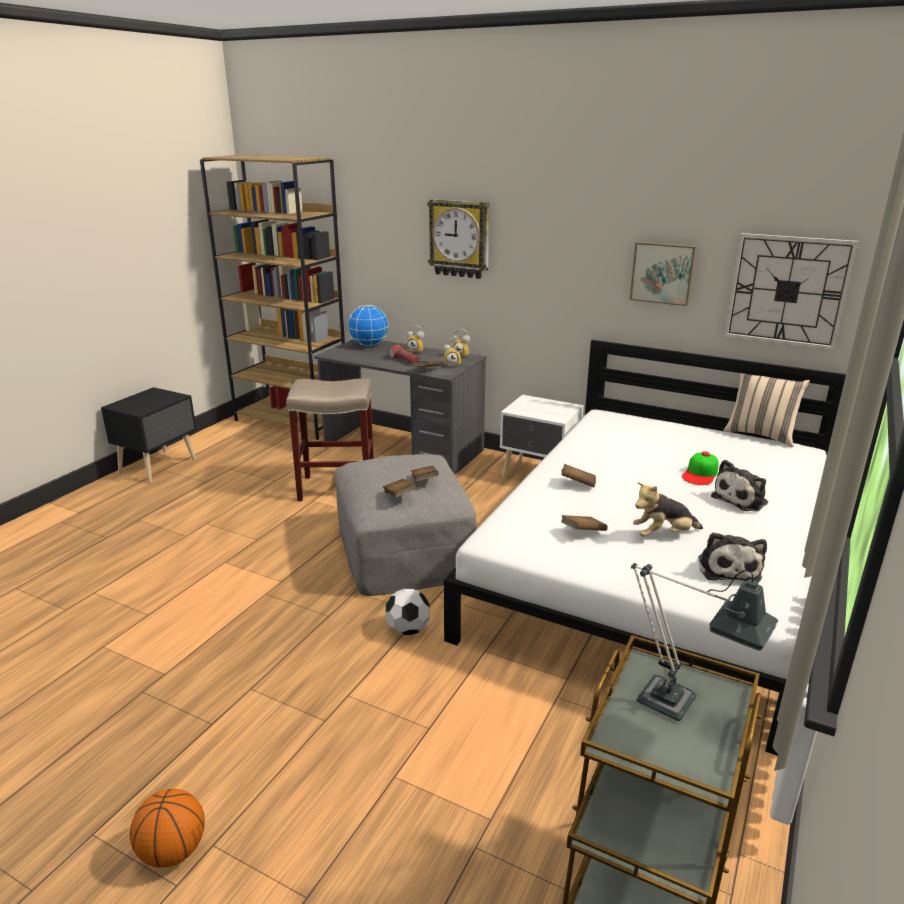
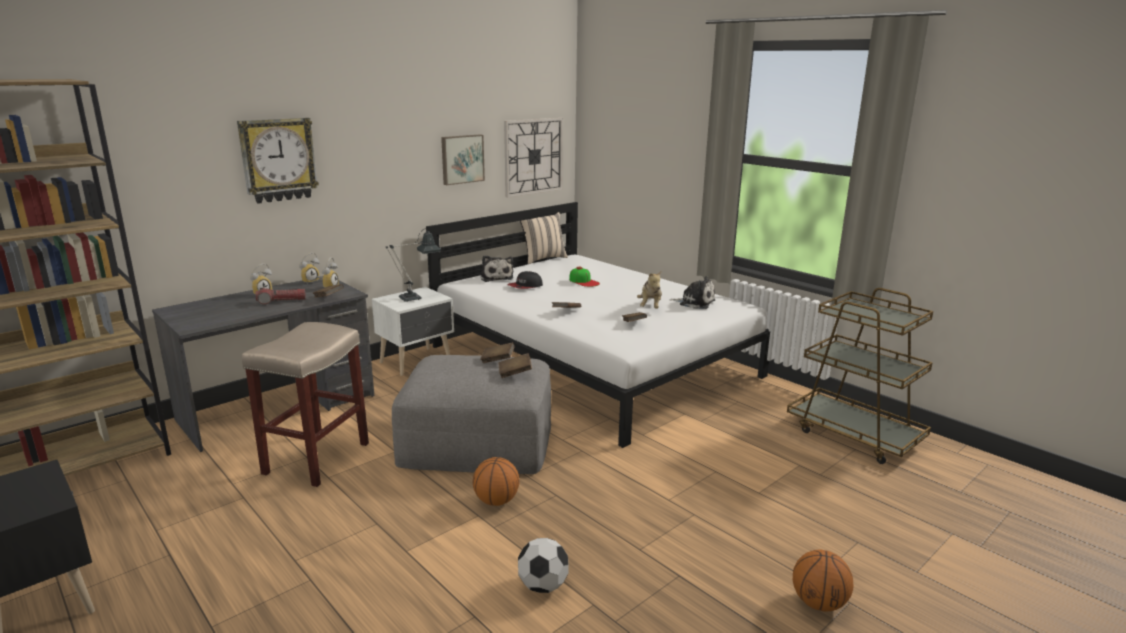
camera: 70 degrees left, 5 degrees down
globe [348,305,389,346] -> none
football [385,589,430,635] -> football moved to [518,538,569,593]
table lamp [631,563,778,721] -> table lamp moved to [386,228,441,302]
plush toy [711,460,768,512] -> plush toy moved to [480,255,513,282]
none -> basketball [473,457,520,506]
none -> cap [507,271,543,289]

